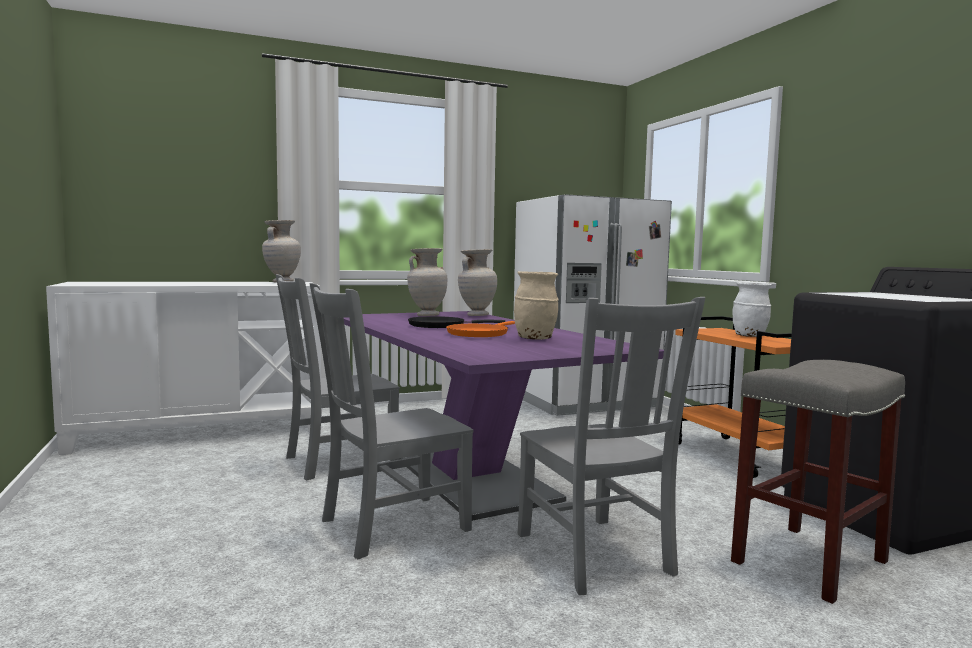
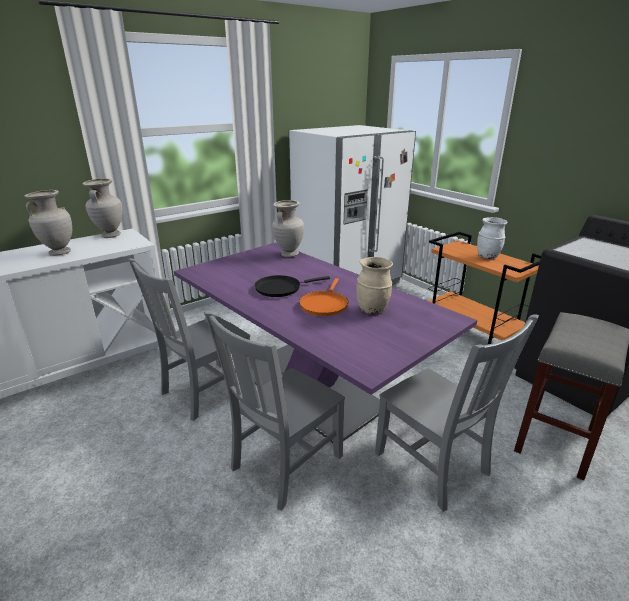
camera: 15 degrees left, 20 degrees up
beige vase [407,248,447,316] -> beige vase moved to [25,190,72,256]

